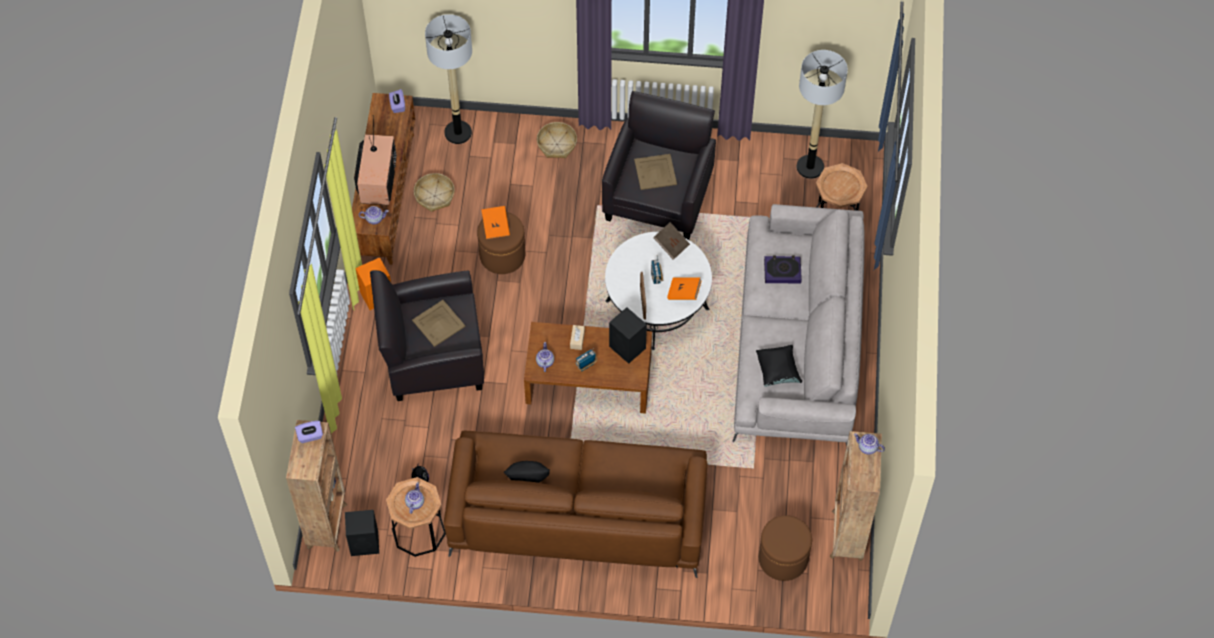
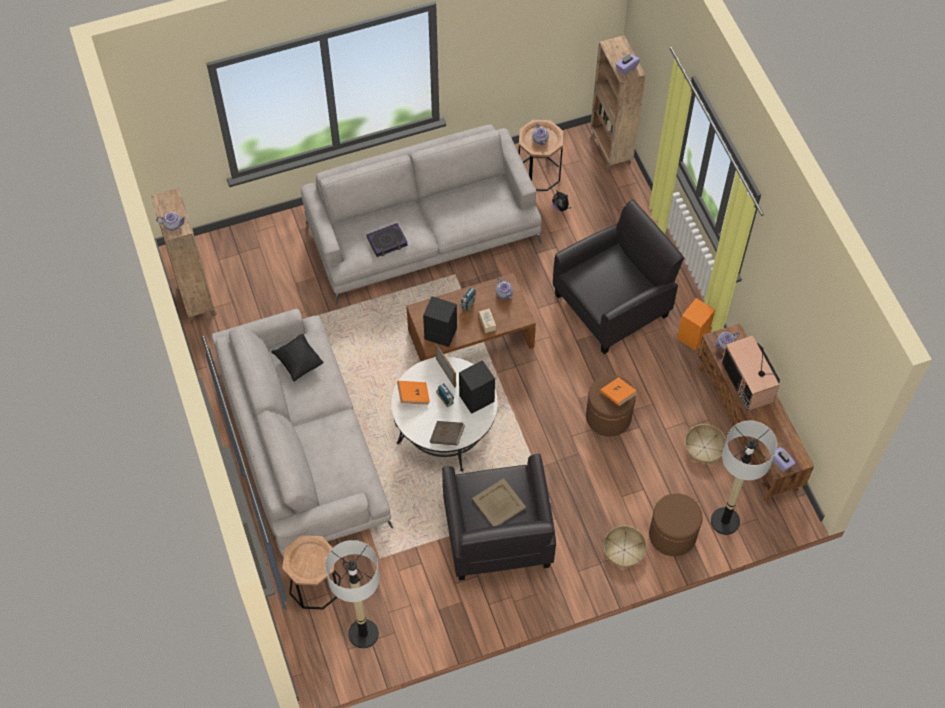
camera: 155 degrees right, 0 degrees up
black speaker [345,510,379,556] -> black speaker moved to [459,360,495,414]
beige tray [412,300,466,347] -> none
brown sofa [444,431,708,578] -> grey sofa [301,124,542,305]
black pillow [504,461,550,483] -> none
brown ottoman [759,515,812,581] -> brown ottoman moved to [649,493,703,556]
book [764,255,802,283] -> book moved to [367,223,408,257]

